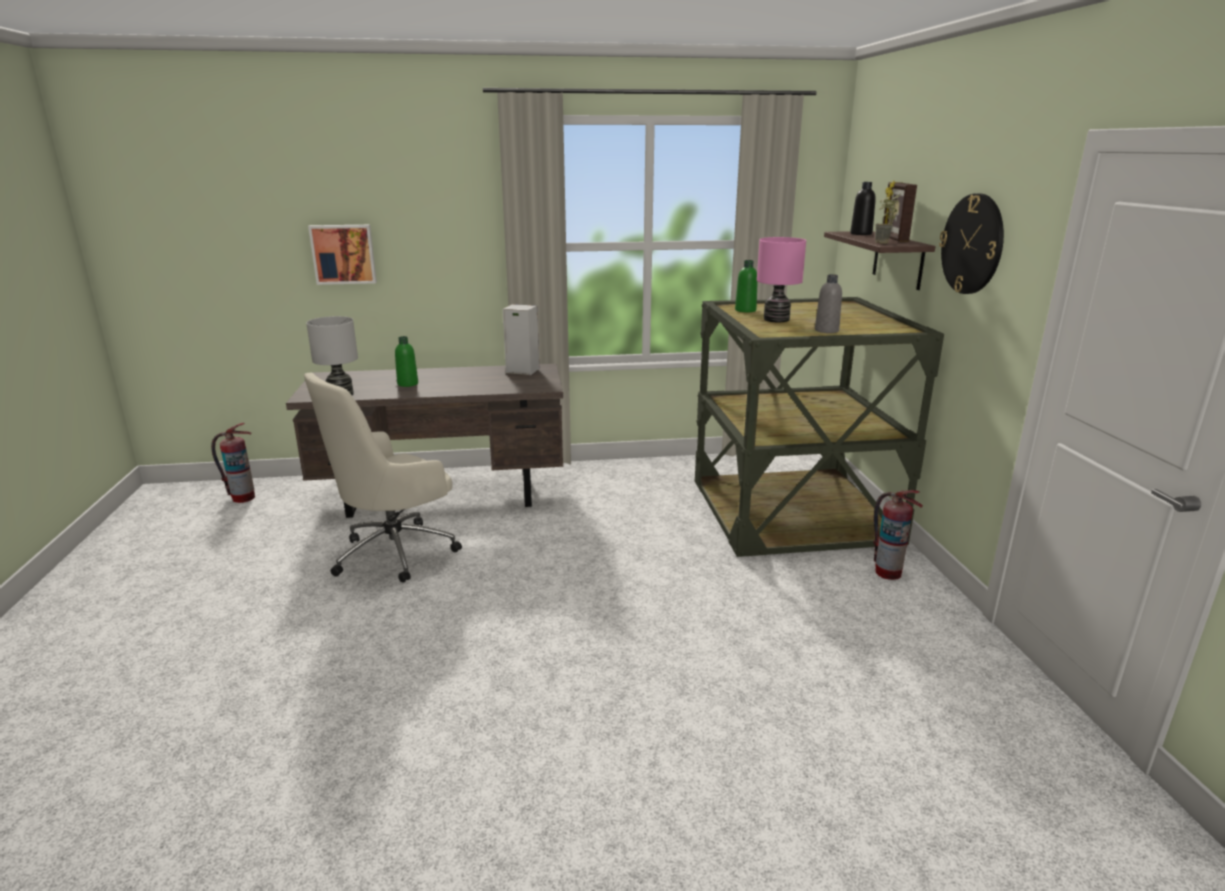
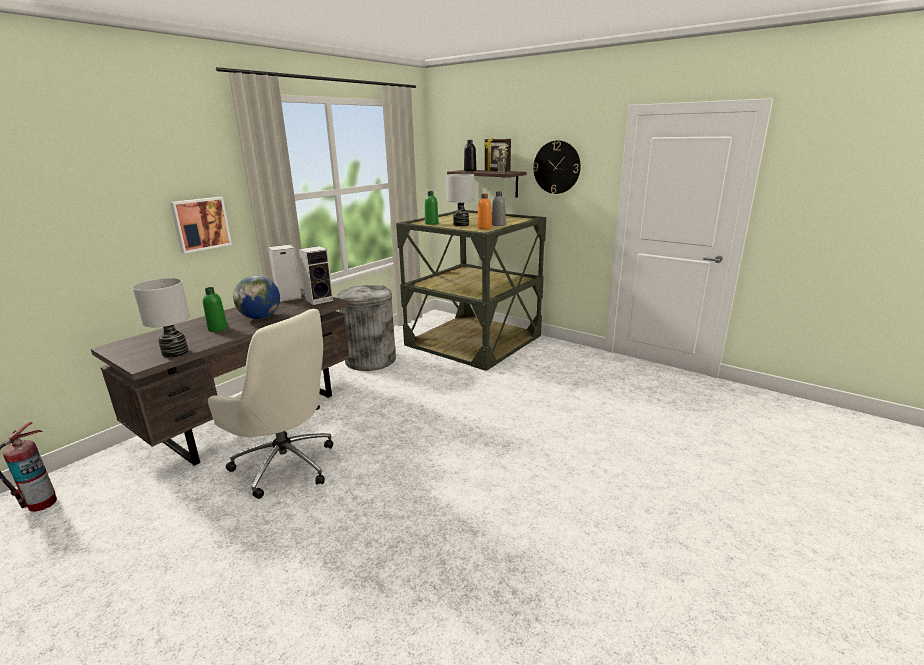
camera: 45 degrees left, 0 degrees up
beige office chair [304,373,462,583] -> beige office chair turned 60 degrees counterclockwise [208,309,333,499]
picture [308,225,377,285] -> picture moved to [170,197,232,254]
pink table lamp [757,237,806,323] -> grey table lamp [446,174,474,226]
fire extinguisher [873,490,923,580] -> none
none -> globe [233,276,280,319]
none -> speaker [299,246,334,305]
none -> grey trash can [337,285,396,371]
none -> orange bottle [477,194,492,229]

